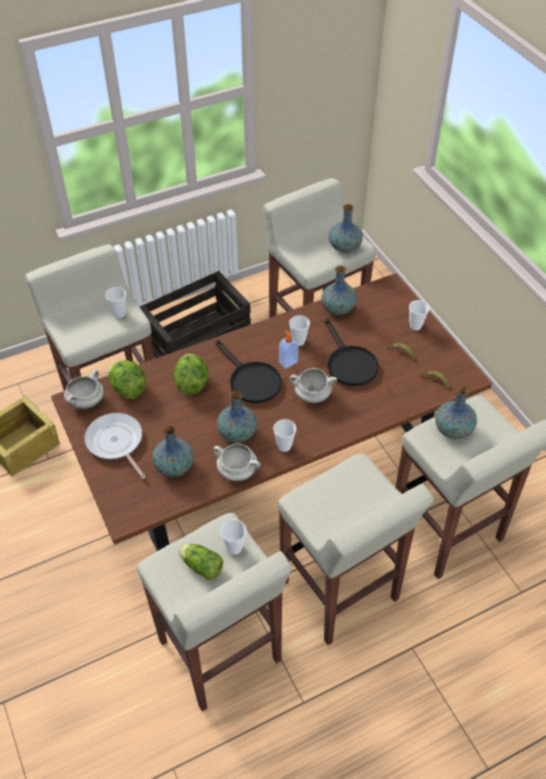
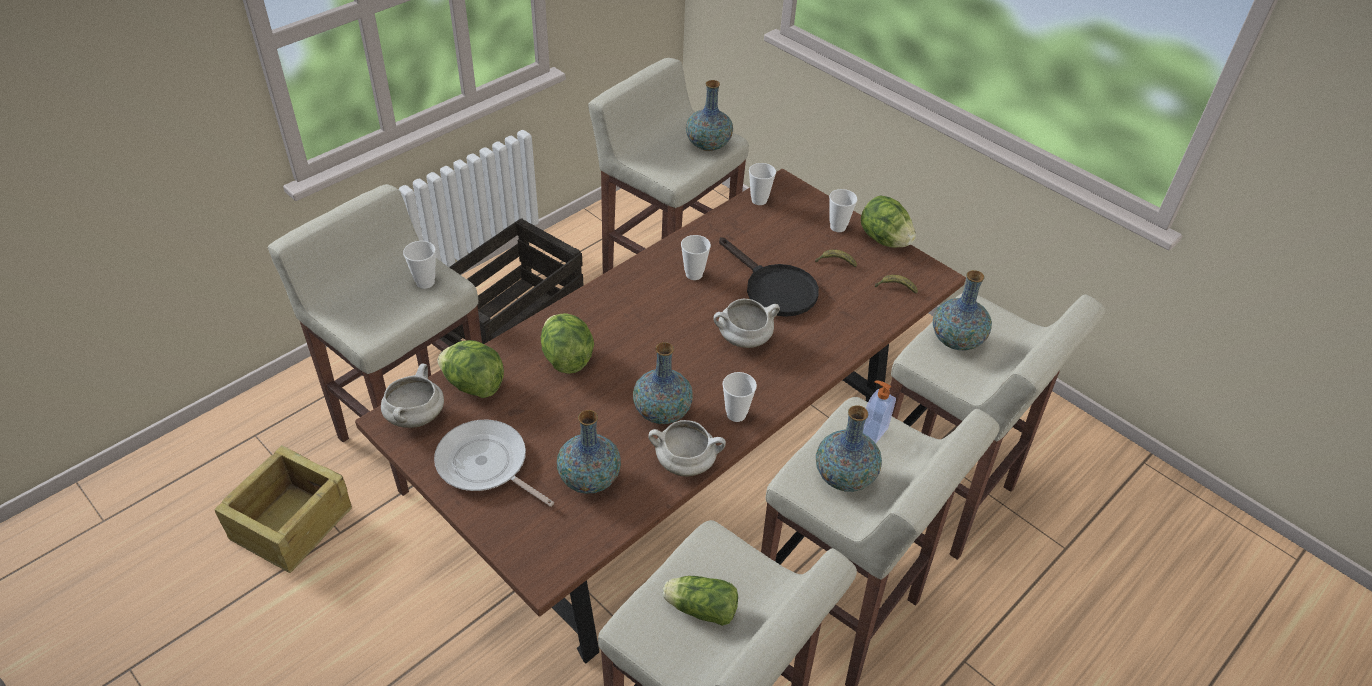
camera: 20 degrees left, 5 degrees down
black frying pan [215,340,281,403] -> none
cup [221,520,247,555] -> cup moved to [749,163,776,205]
soap dispenser [279,330,298,369] -> soap dispenser moved to [863,380,896,443]
vase [322,266,357,315] -> vase moved to [816,405,882,492]
none -> lettuce [861,195,916,248]

